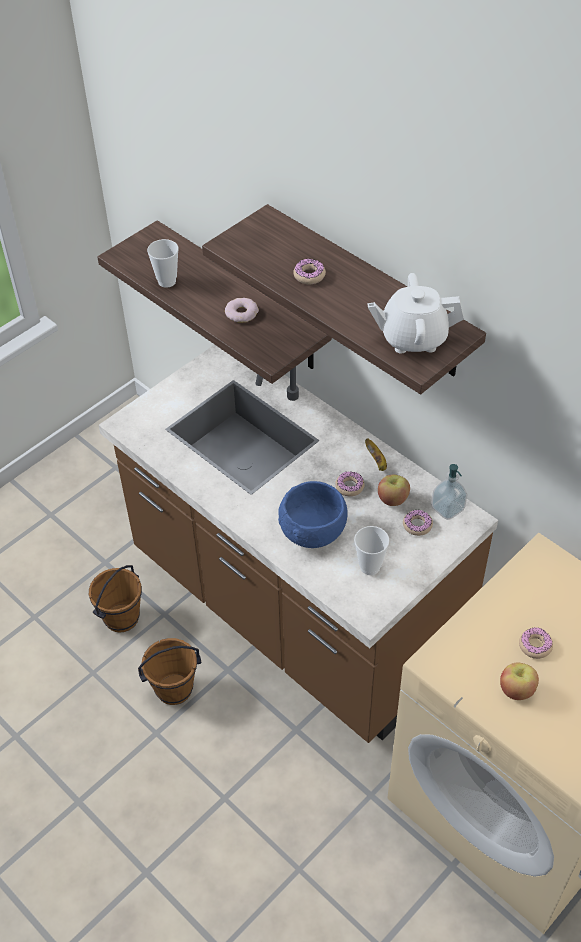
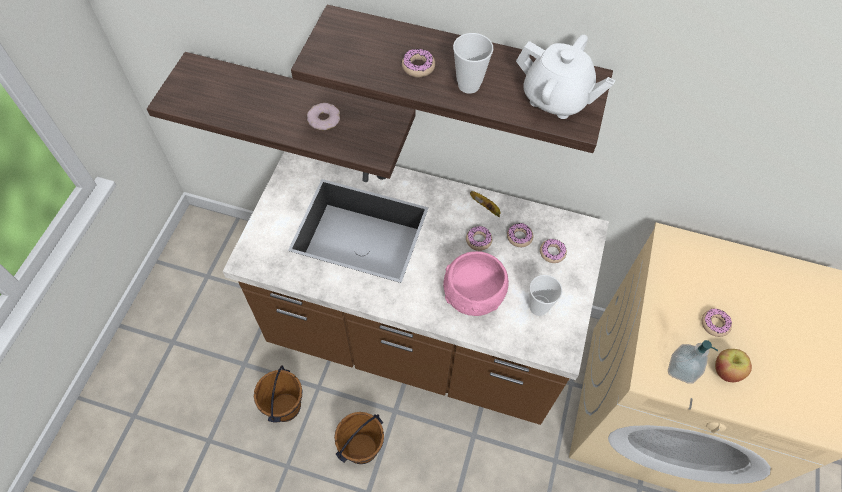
camera: 30 degrees left, 10 degrees up
cup [147,239,179,288] -> cup moved to [453,33,493,94]
blue bowl [278,481,348,548] -> pink bowl [443,251,509,316]
white teapot [367,273,464,353] -> white teapot turned 120 degrees counterclockwise [516,35,615,119]
apple [378,475,410,506] -> donut [507,223,534,247]
soap dispenser [431,464,468,520] -> soap dispenser moved to [668,340,718,384]

